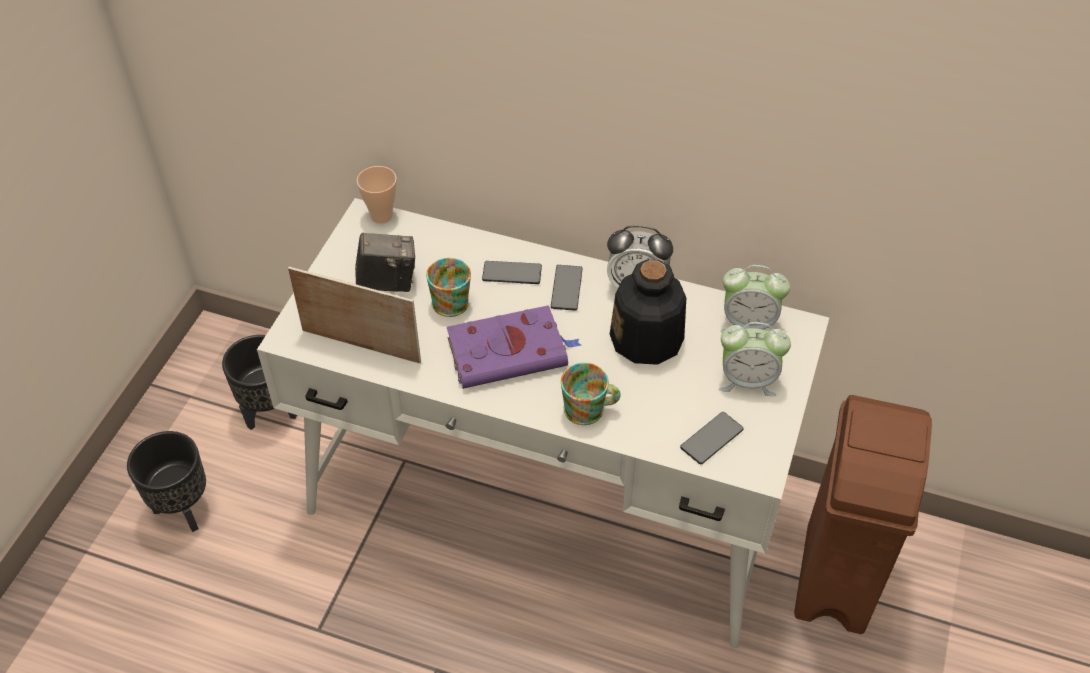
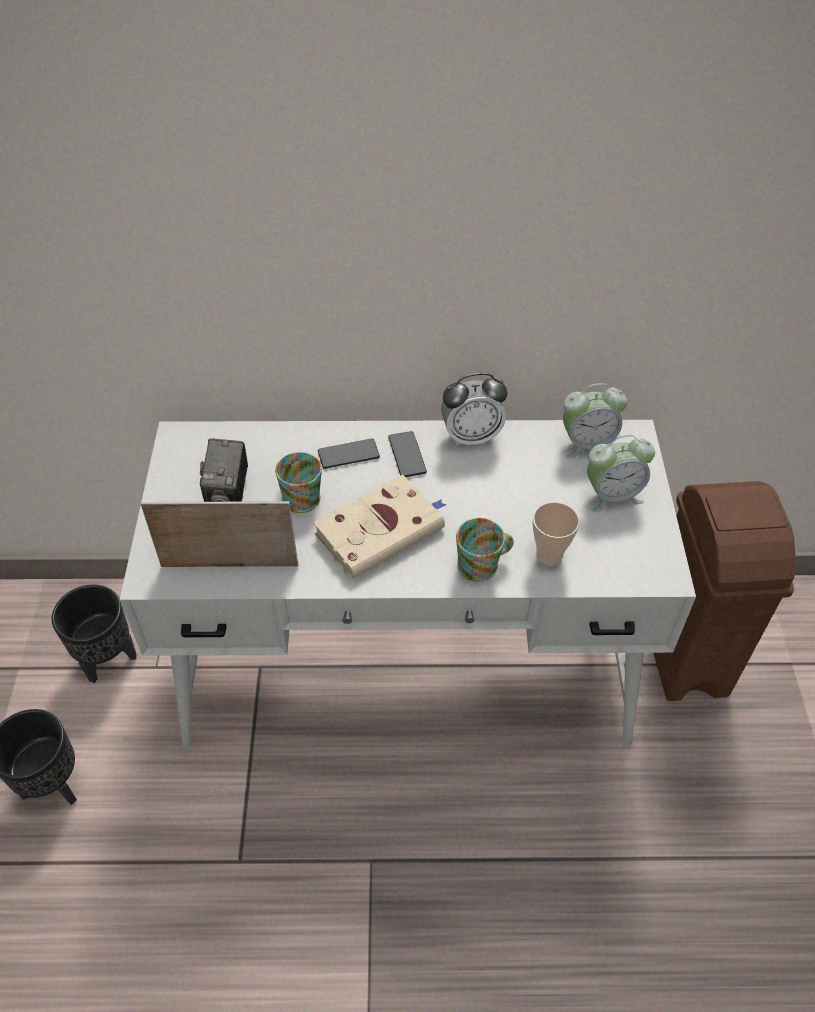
camera: 20 degrees left, 0 degrees up
camera [355,233,415,292] -> camera turned 120 degrees clockwise [200,438,248,502]
cup [357,166,397,224] -> cup moved to [533,502,580,566]
purple book [447,305,581,389] -> beige book [313,475,447,579]
bottle [610,259,686,365] -> none
phone [680,412,744,464] -> none

